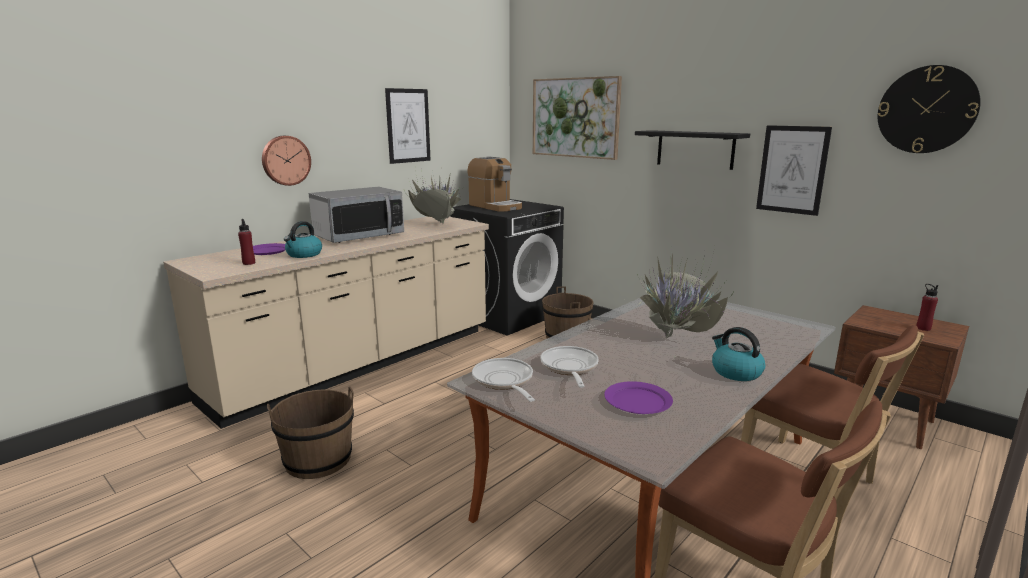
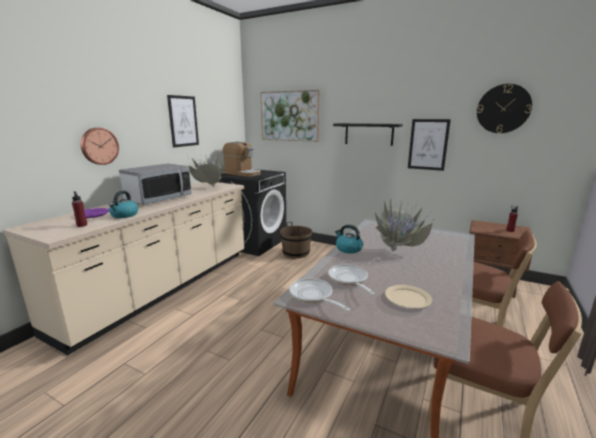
camera: 15 degrees left, 0 degrees up
brown bucket [267,387,354,479] -> none
purple plate [604,381,673,414] -> beige plate [385,285,432,308]
kettle [712,327,765,381] -> kettle moved to [335,225,363,254]

